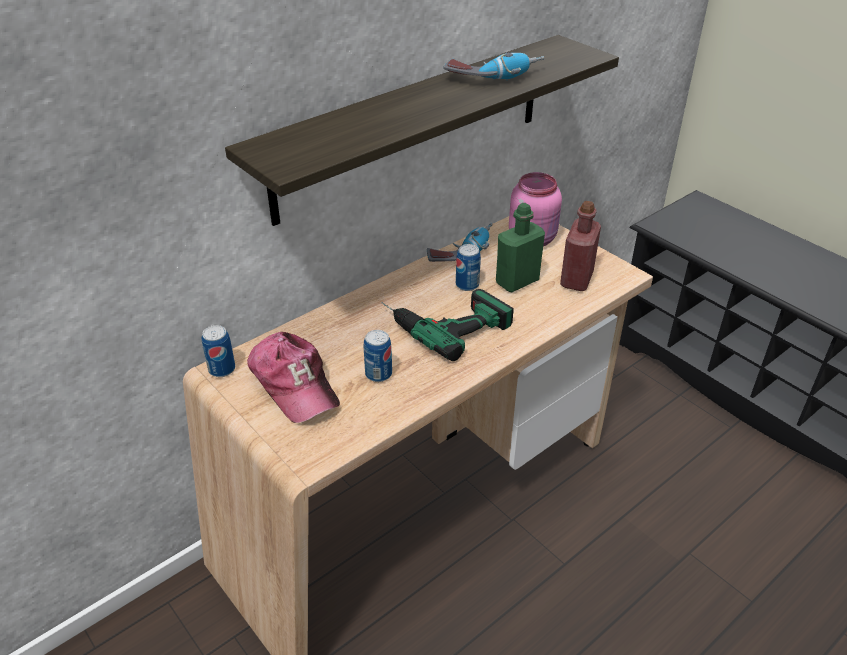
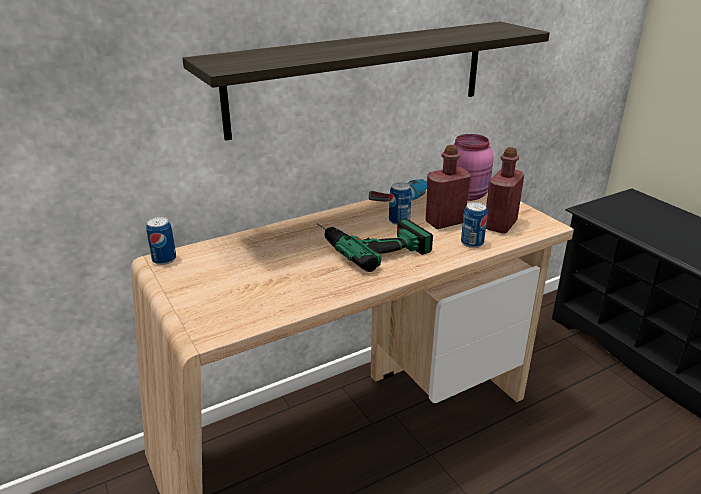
camera: 10 degrees right, 10 degrees down
cap [247,332,340,423] -> none
can [363,330,392,382] -> can moved to [461,202,487,248]
power drill [444,52,544,80] -> none
green bottle [496,203,545,293] -> red bottle [426,145,471,229]

